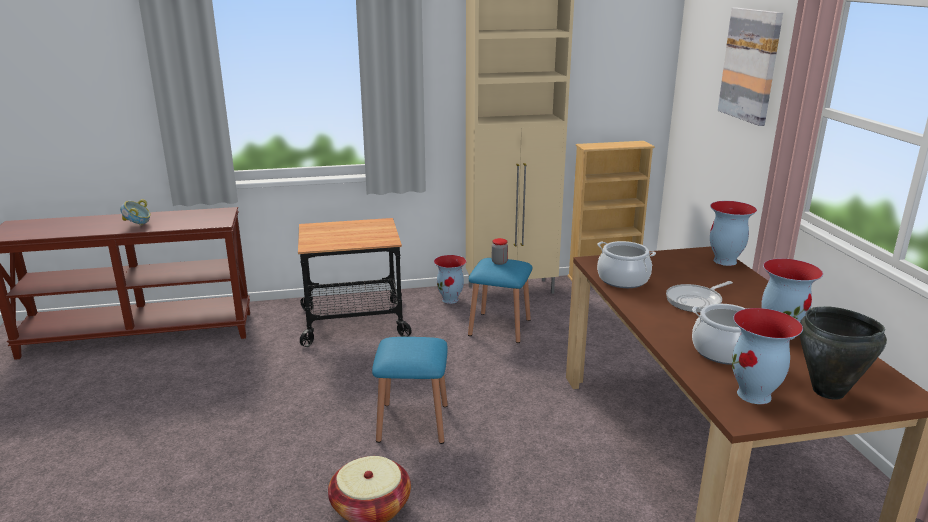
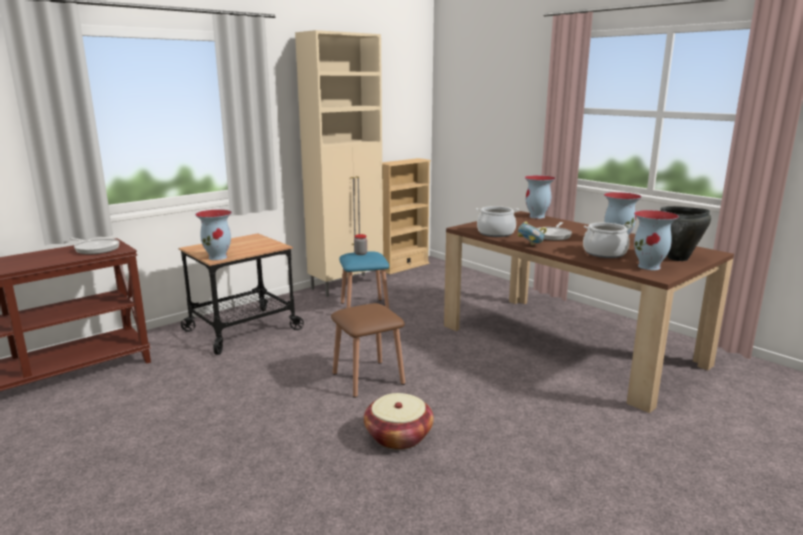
camera: 30 degrees left, 5 degrees down
bowl [120,199,151,226] -> bowl moved to [517,221,547,245]
blue stool [372,337,448,444] -> brown stool [331,303,405,398]
vase [434,255,466,304] -> vase moved to [195,209,232,260]
picture [718,8,783,126] -> none
none -> frying pan [68,237,120,254]

